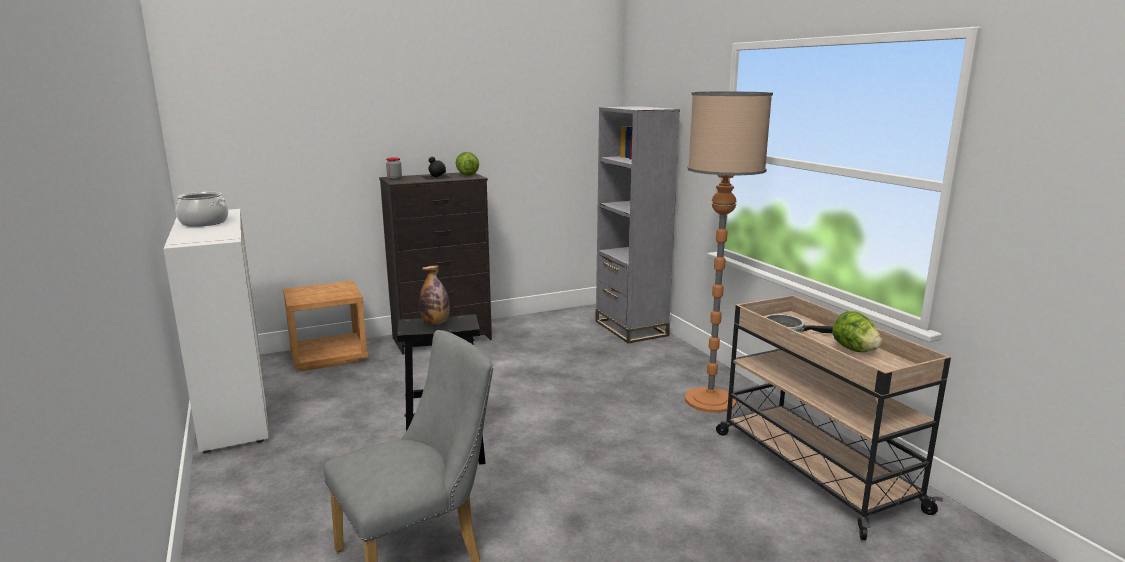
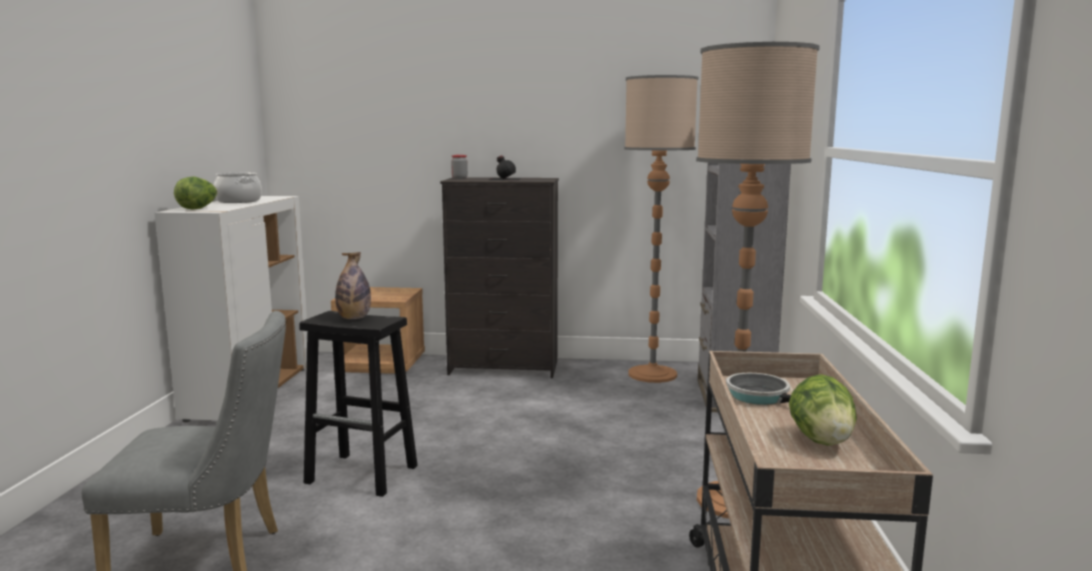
camera: 30 degrees right, 5 degrees down
lettuce [456,152,479,176] -> lettuce moved to [174,176,218,209]
none -> floor lamp [624,75,698,383]

